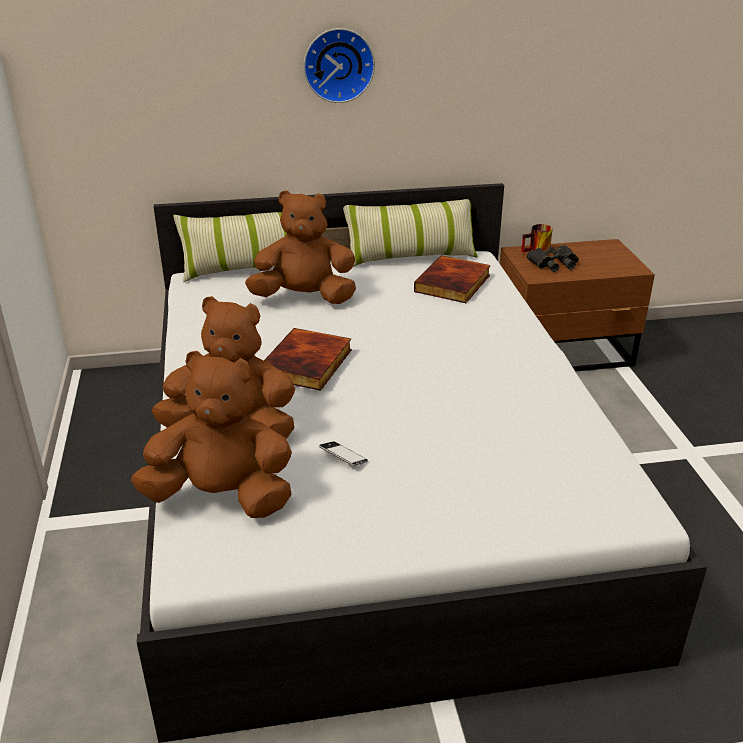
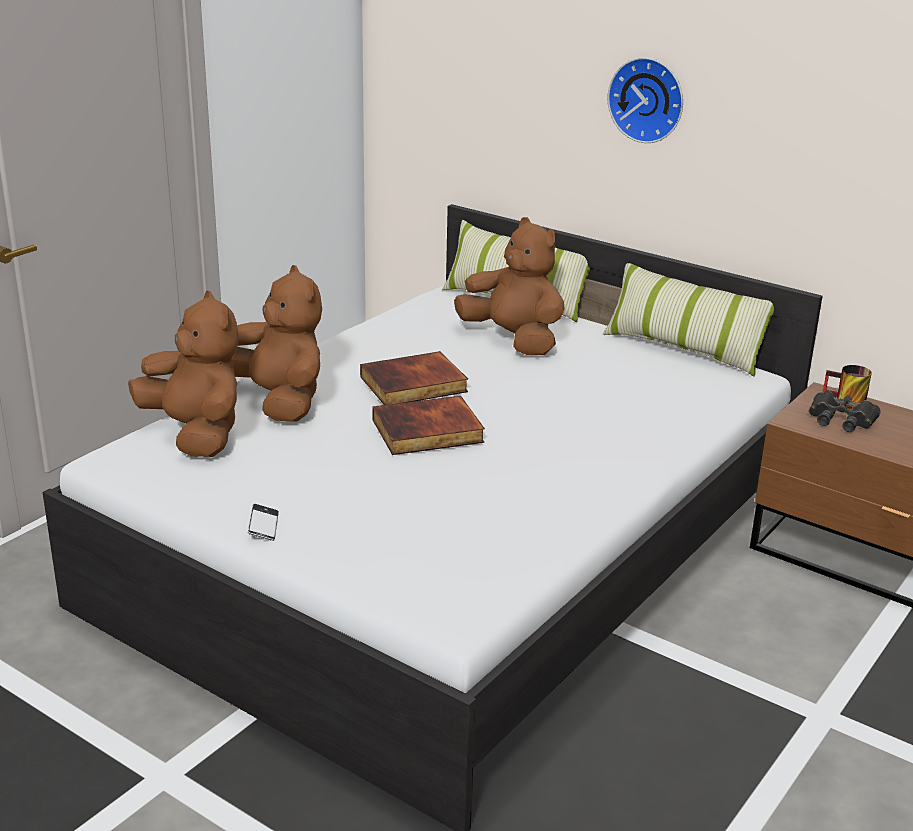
camera: 45 degrees right, 5 degrees down
phone [319,441,368,466] -> phone moved to [248,504,279,541]
book [414,256,491,303] -> book moved to [372,396,485,455]

